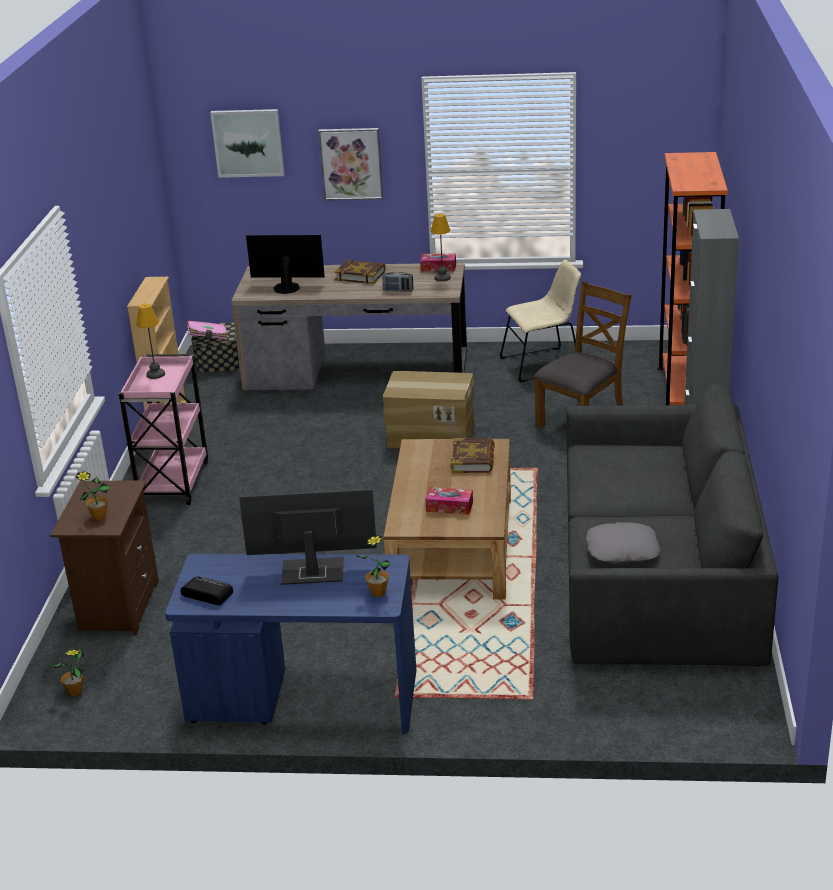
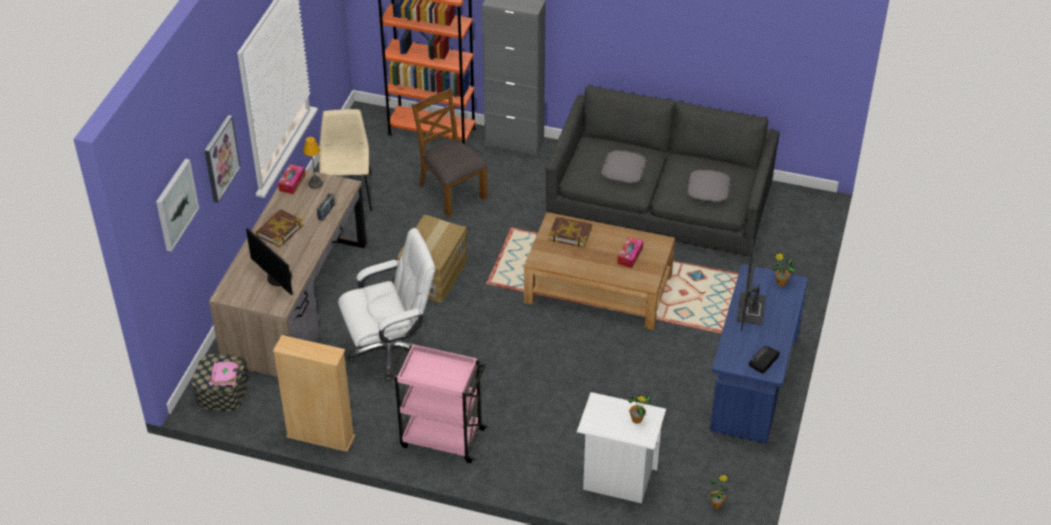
camera: 80 degrees left, 15 degrees up
brown nightstand [50,481,159,635] -> white nightstand [577,392,666,503]
table lamp [137,304,165,379] -> none
monitor [246,235,325,294] -> monitor turned 60 degrees counterclockwise [246,228,293,295]
none -> white office chair [338,228,435,381]
none -> grey pillow [601,150,646,183]

